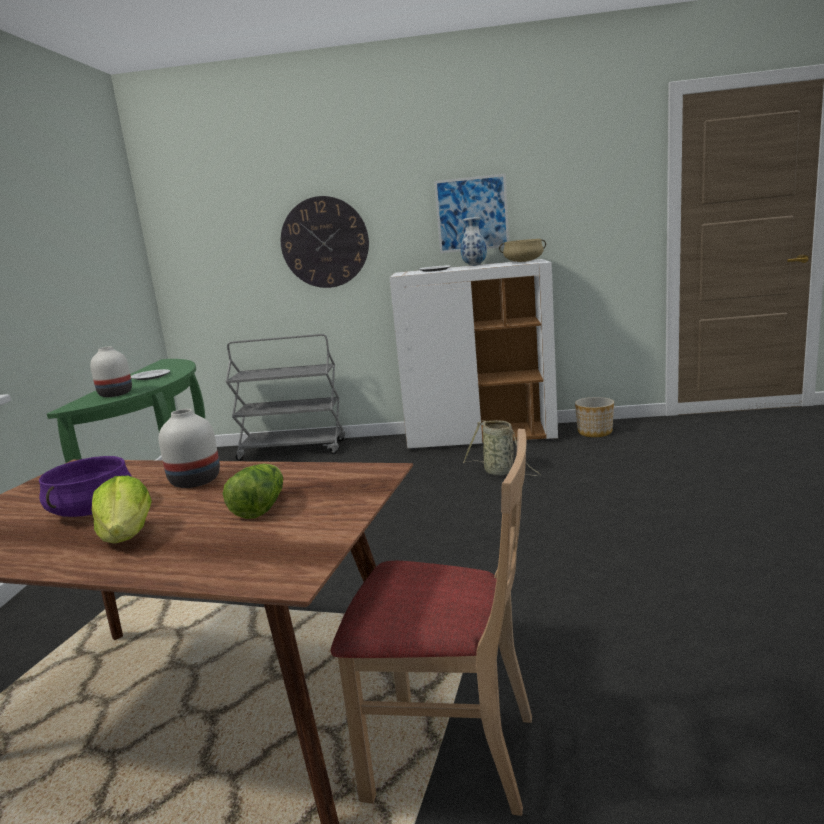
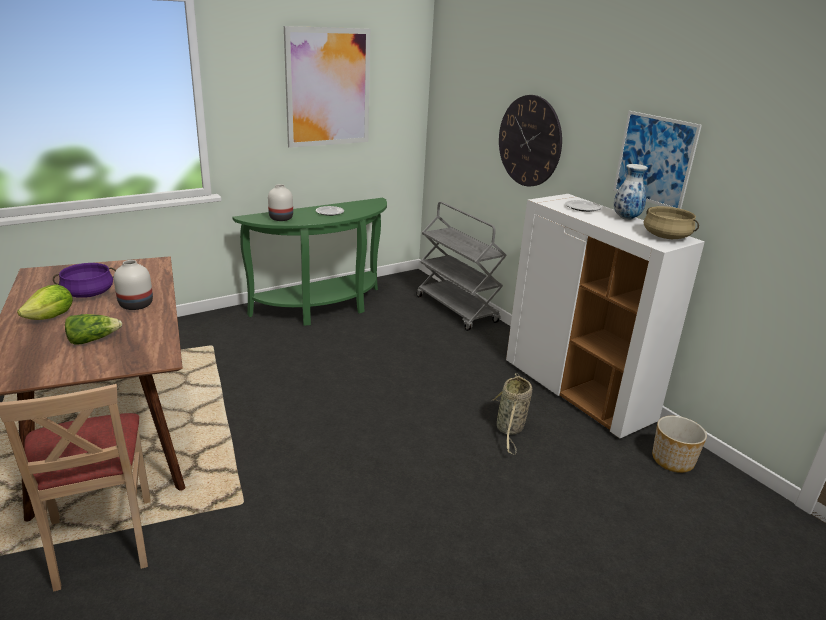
camera: 50 degrees right, 10 degrees up
none -> picture [284,26,370,148]

